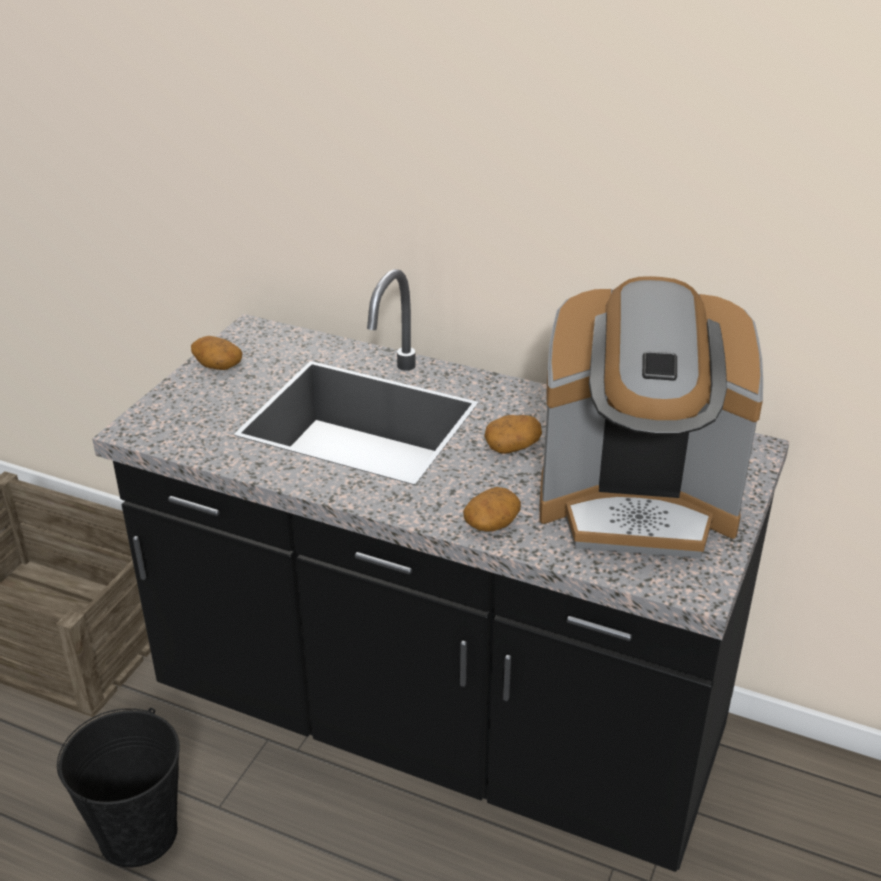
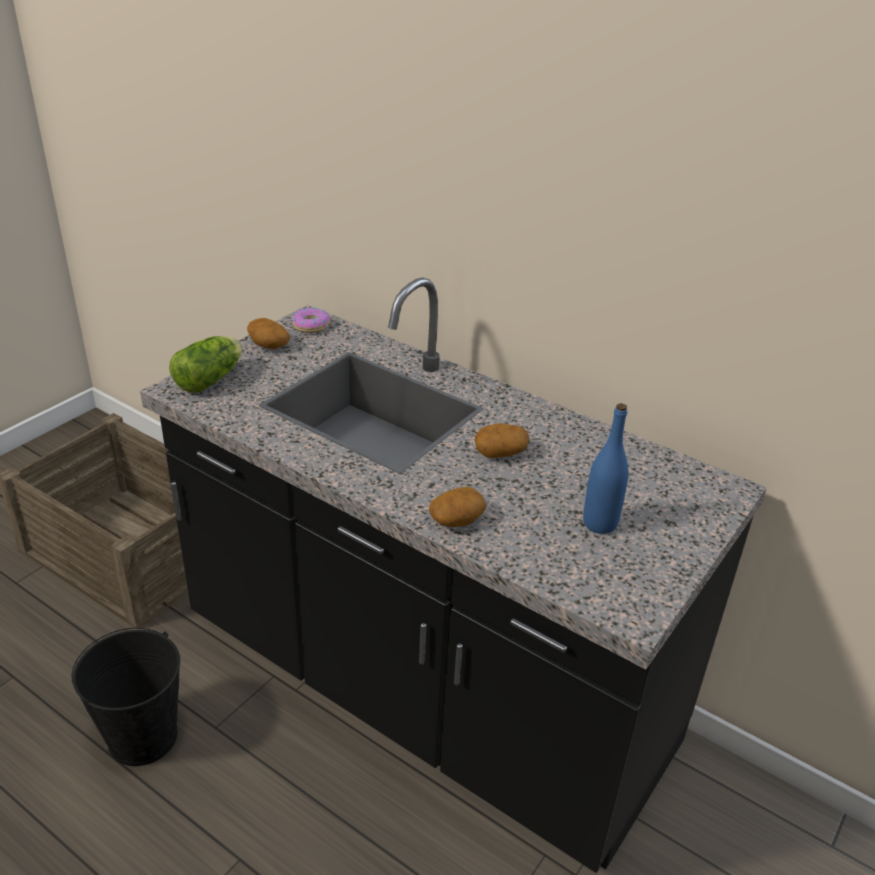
camera: 10 degrees right, 0 degrees up
coffee machine [540,276,763,558] -> blue bottle [583,403,629,534]
none -> lettuce [169,336,242,392]
none -> donut [292,308,330,333]

